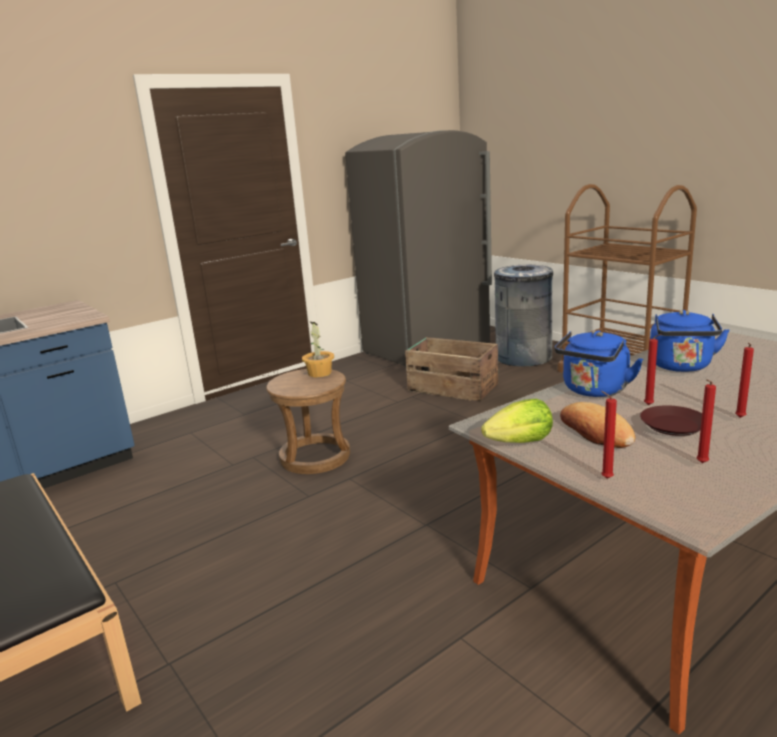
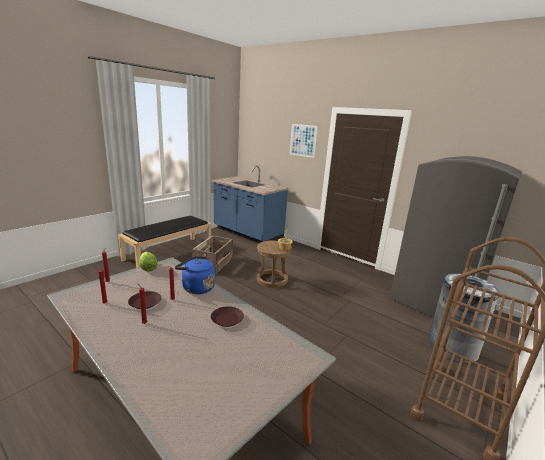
camera: 75 degrees right, 0 degrees up
crate [405,337,498,401] -> crate moved to [192,236,233,275]
bread [560,402,635,448] -> none
blue kettle [650,310,730,372] -> brown plate [211,306,244,327]
none -> picture [290,124,318,158]

